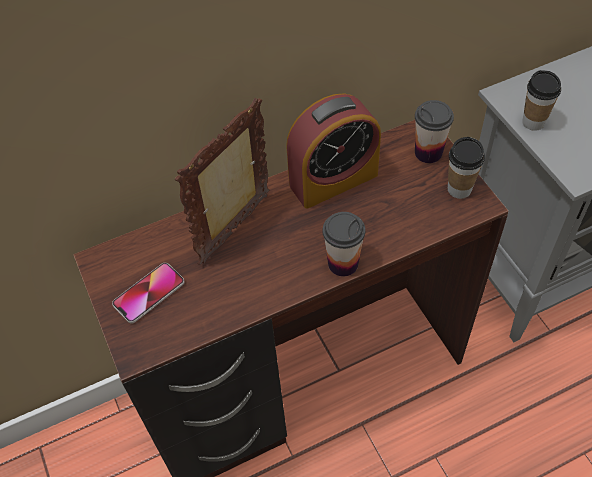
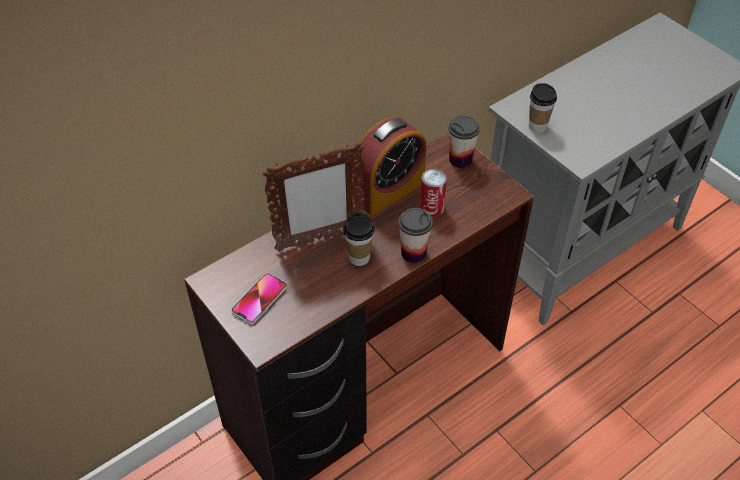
camera: 15 degrees left, 5 degrees down
picture frame [175,98,269,265] -> picture frame turned 135 degrees counterclockwise [262,142,364,252]
cup [448,137,485,199] -> cup moved to [344,212,374,266]
none -> can [420,169,447,217]

